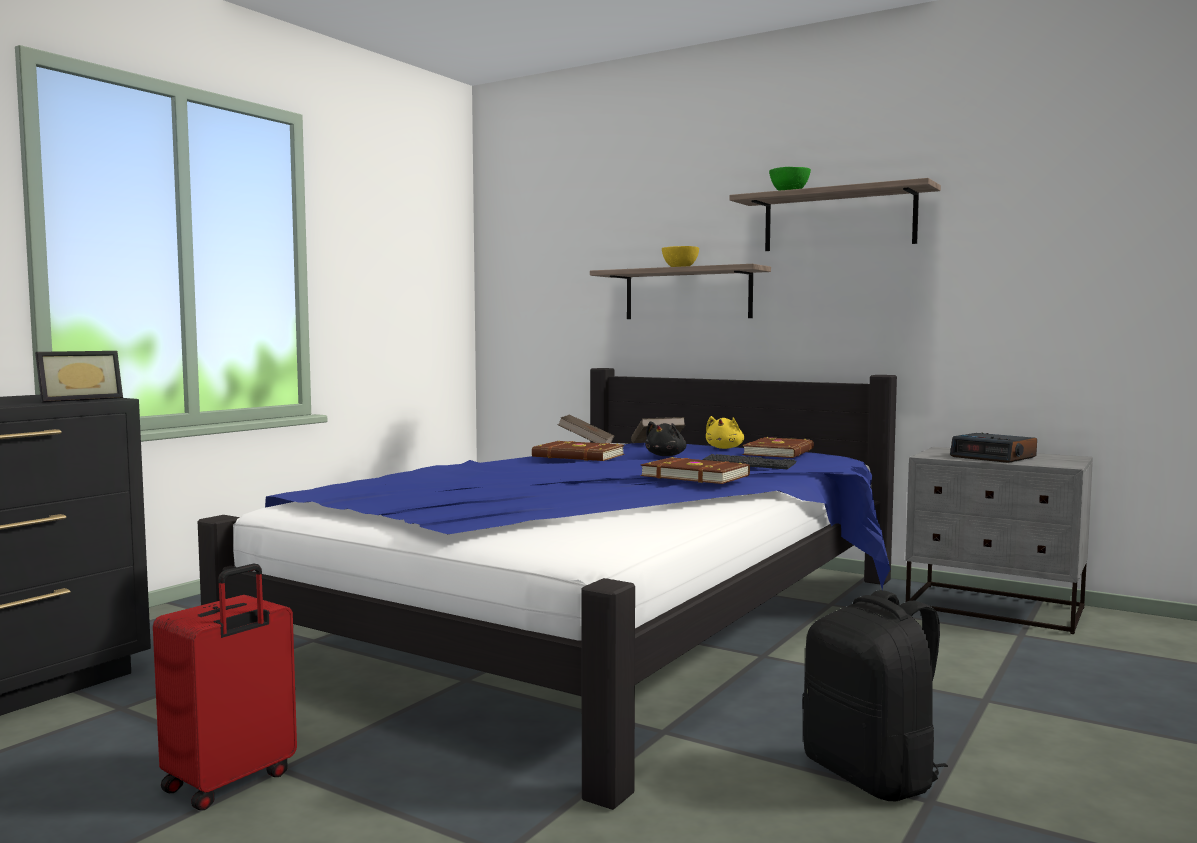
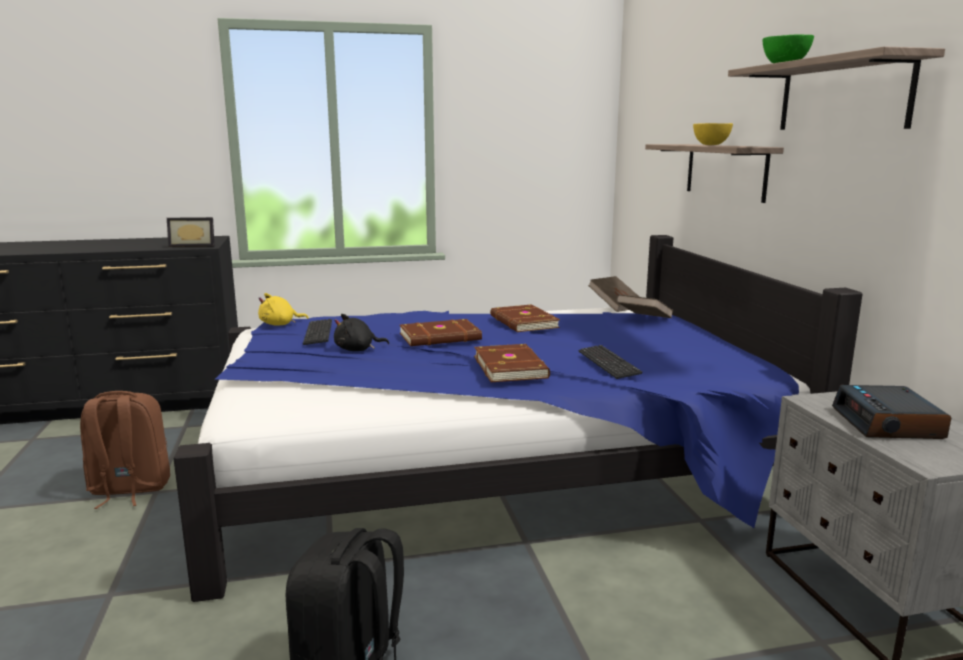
camera: 45 degrees right, 10 degrees up
red suitcase [153,564,297,810] -> brown backpack [80,391,170,509]
black plush toy [645,421,686,456] -> black plush toy moved to [334,314,389,351]
yellow plush toy [706,416,744,449] -> yellow plush toy moved to [258,293,309,325]
brown book [742,437,814,458] -> brown book moved to [400,319,482,346]
none -> keyboard [303,319,332,345]

